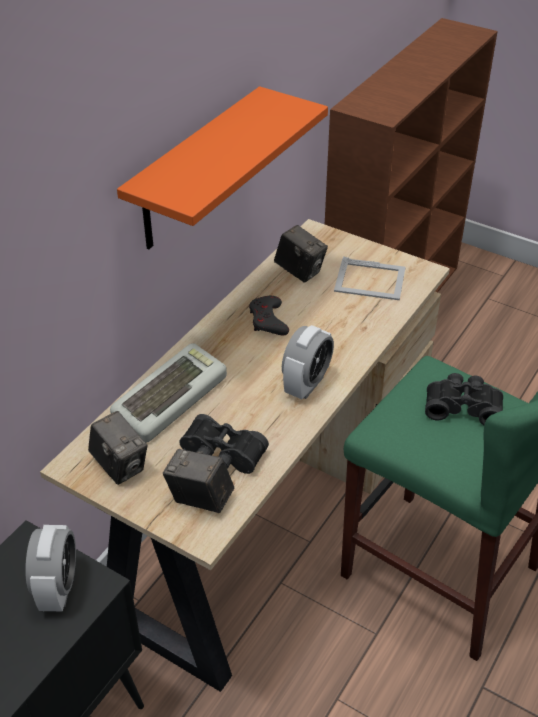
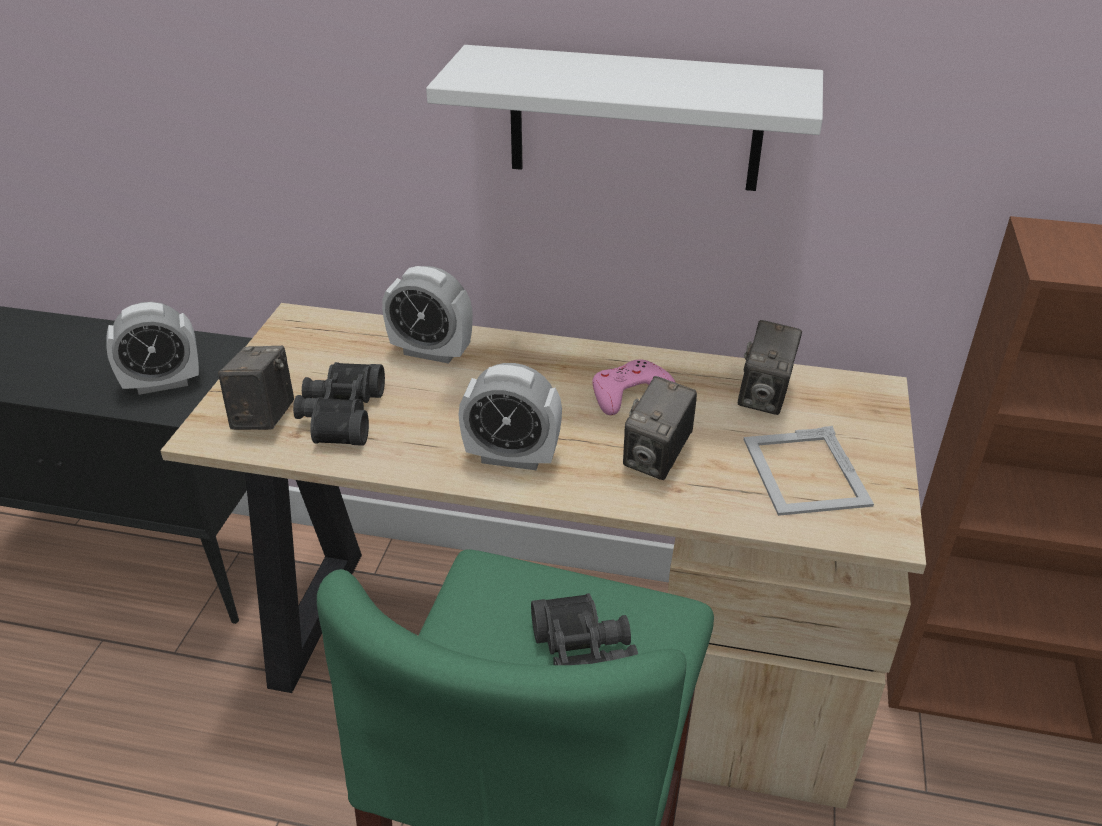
camera: 70 degrees right, 5 degrees down
camera [88,411,147,485] -> camera moved to [623,376,697,480]
keyboard [110,343,227,443] -> alarm clock [382,266,473,364]
orange shelf [117,86,328,249] -> white shelf [426,45,823,191]
grey game controller [249,296,289,335] -> pink game controller [593,360,676,415]

